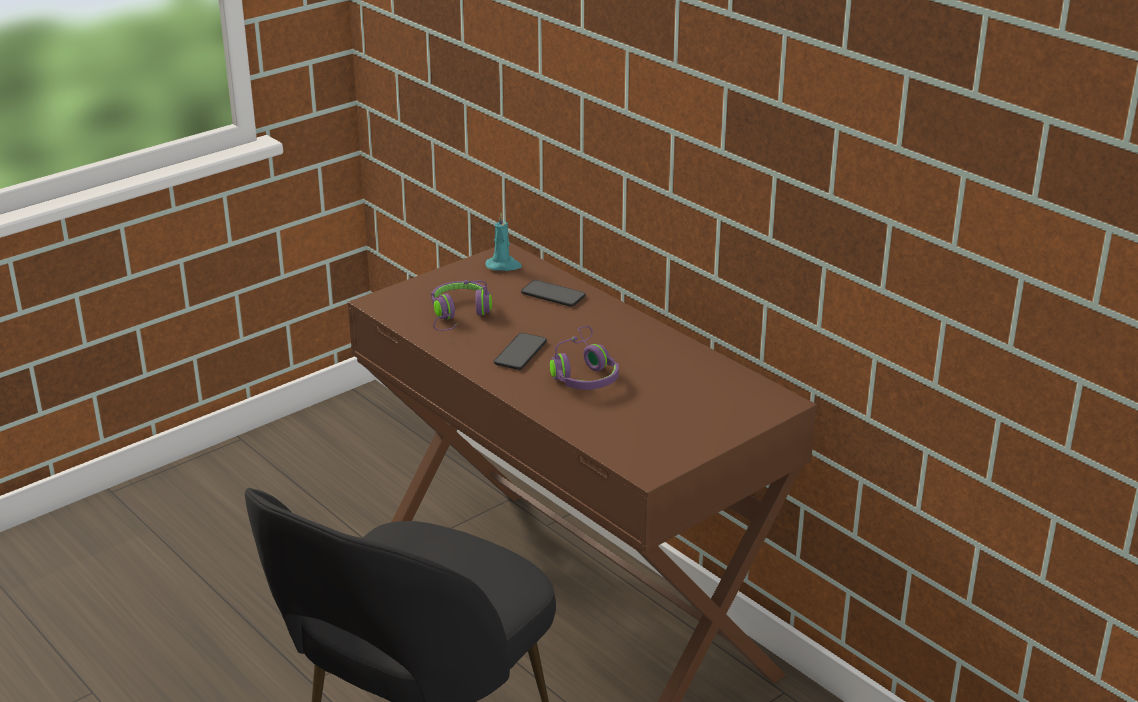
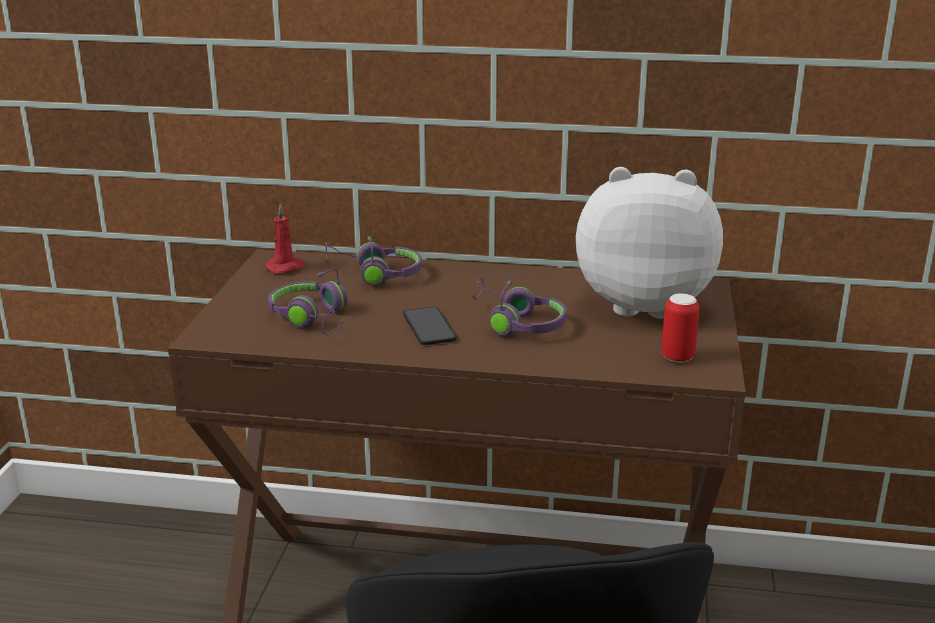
camera: 40 degrees left, 5 degrees down
turquoise candle [486,212,522,271] -> red candle [265,204,306,274]
phone [521,280,586,306] -> purple headphones [326,236,422,286]
none -> plush toy [576,167,723,319]
none -> can [661,293,700,363]

